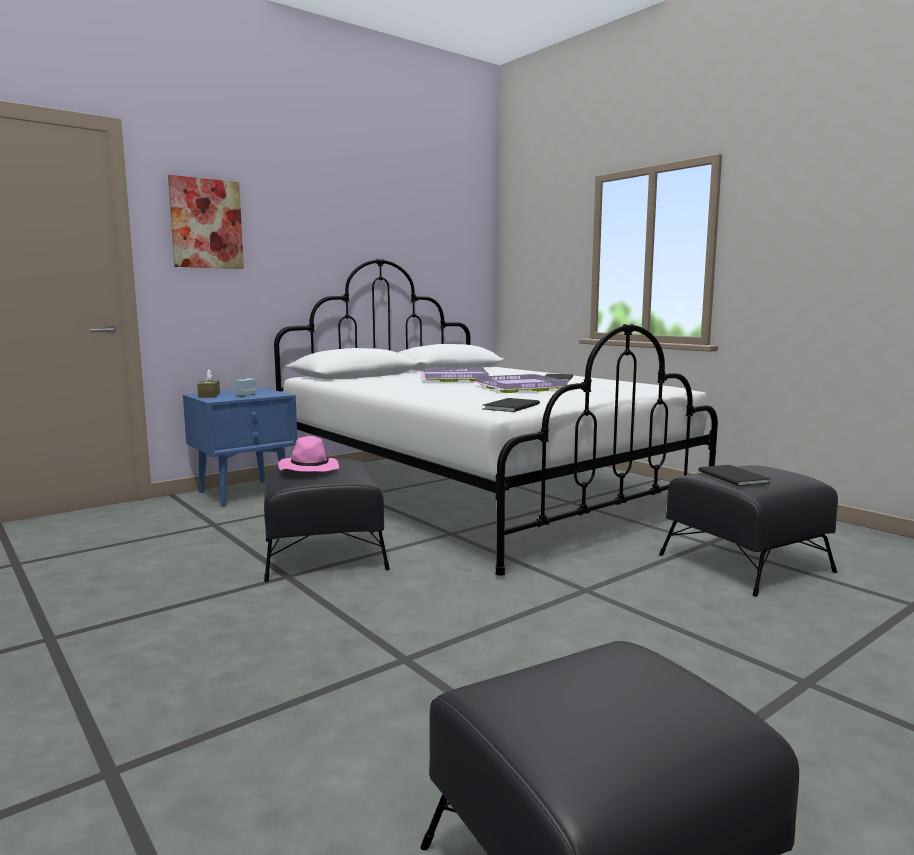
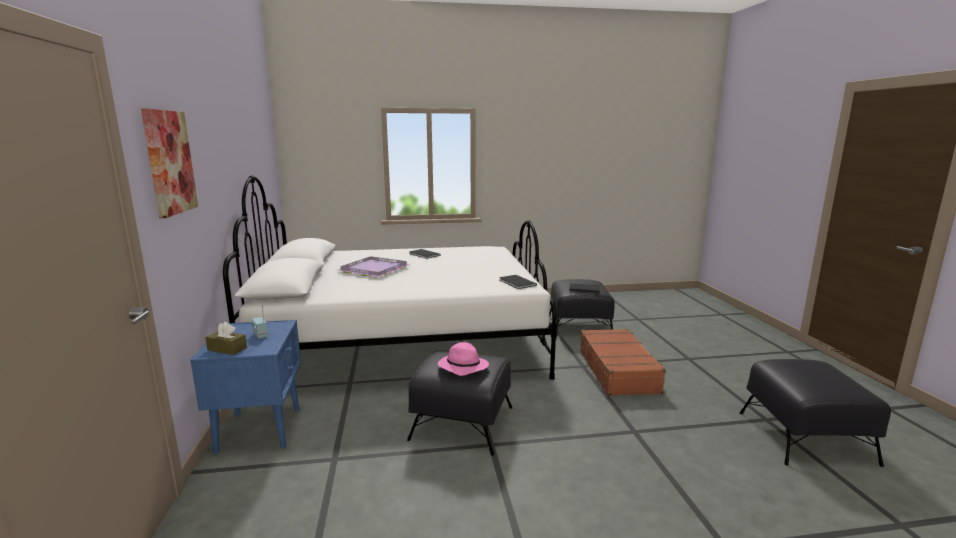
camera: 60 degrees left, 5 degrees up
purple tray [471,374,567,393] -> none
none -> brown suitcase [580,329,666,396]

